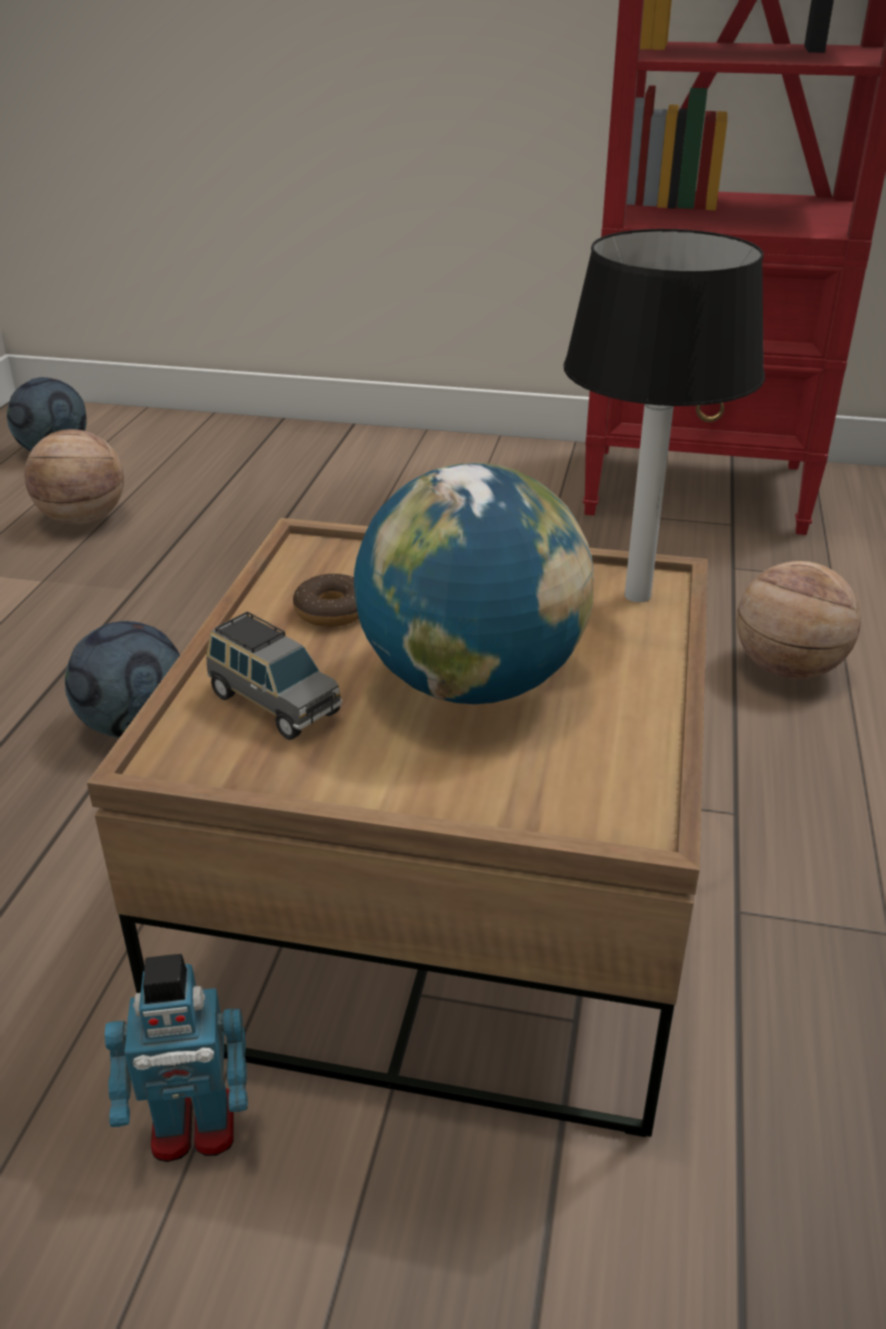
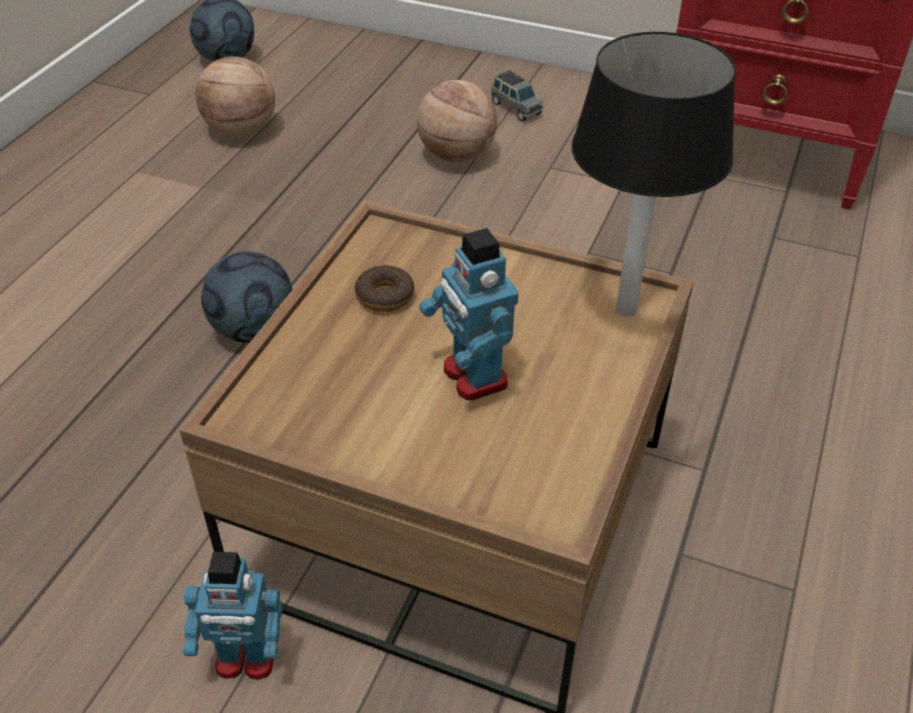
camera: 10 degrees right, 10 degrees up
grey toy car [207,612,342,740] -> grey toy car moved to [491,70,543,122]
globe [354,463,594,704] -> toy robot [419,228,519,400]
basketball [737,561,861,679] -> basketball moved to [417,80,497,162]

